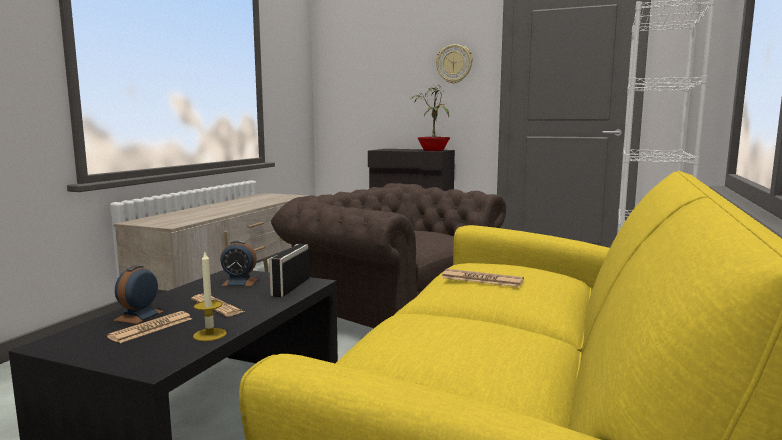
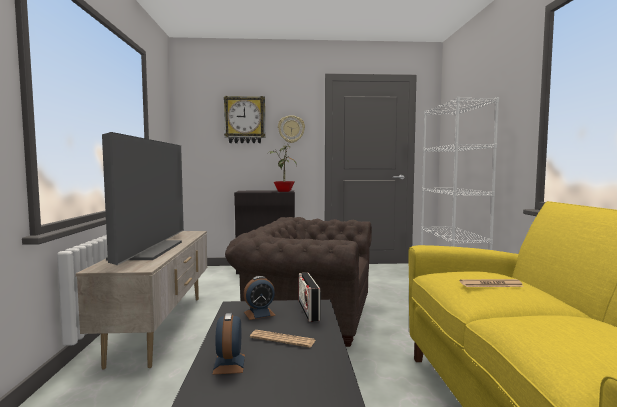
camera: 25 degrees left, 5 degrees down
newspaper [107,311,192,343] -> none
candle [193,252,227,341] -> none
none -> television [102,132,184,265]
none -> wall clock [224,96,265,143]

